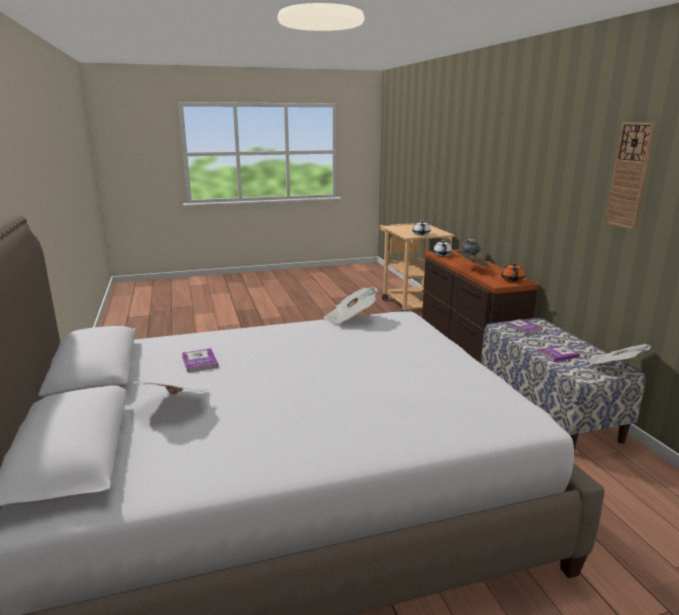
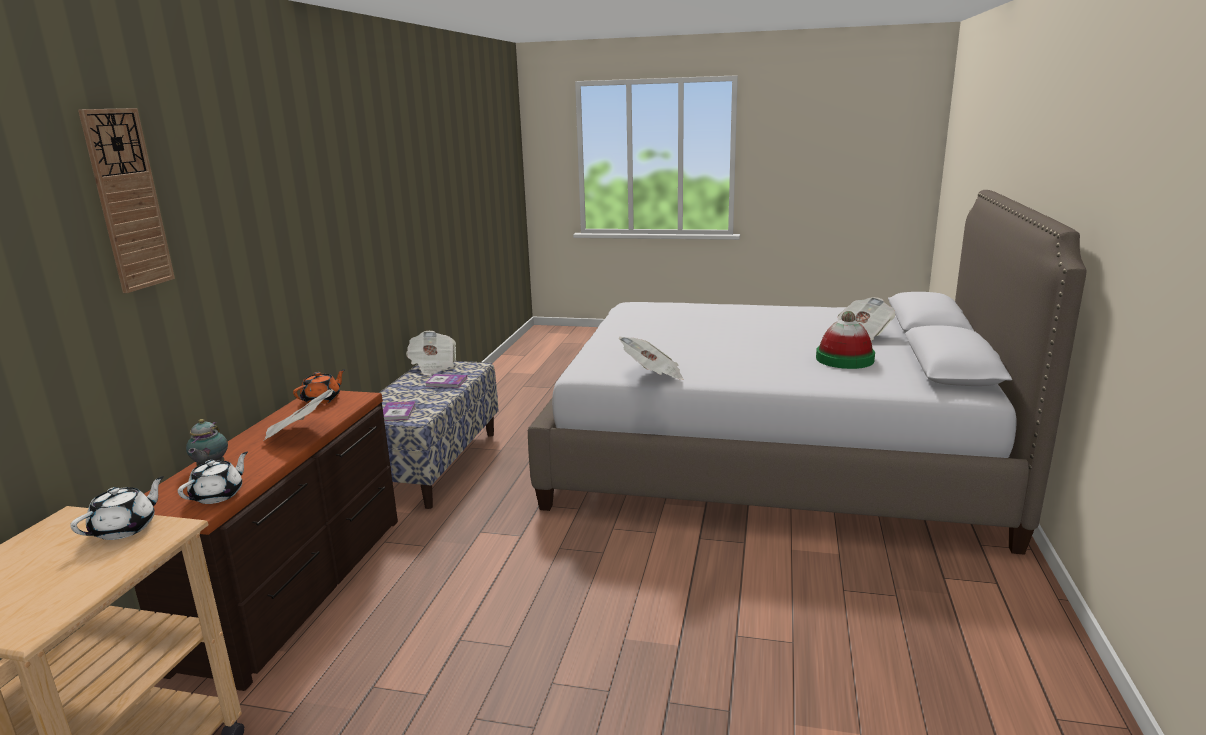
camera: 150 degrees left, 0 degrees up
book [182,348,218,372] -> hat [816,311,875,369]
wall clock [605,122,656,230] -> wall clock moved to [78,108,175,293]

